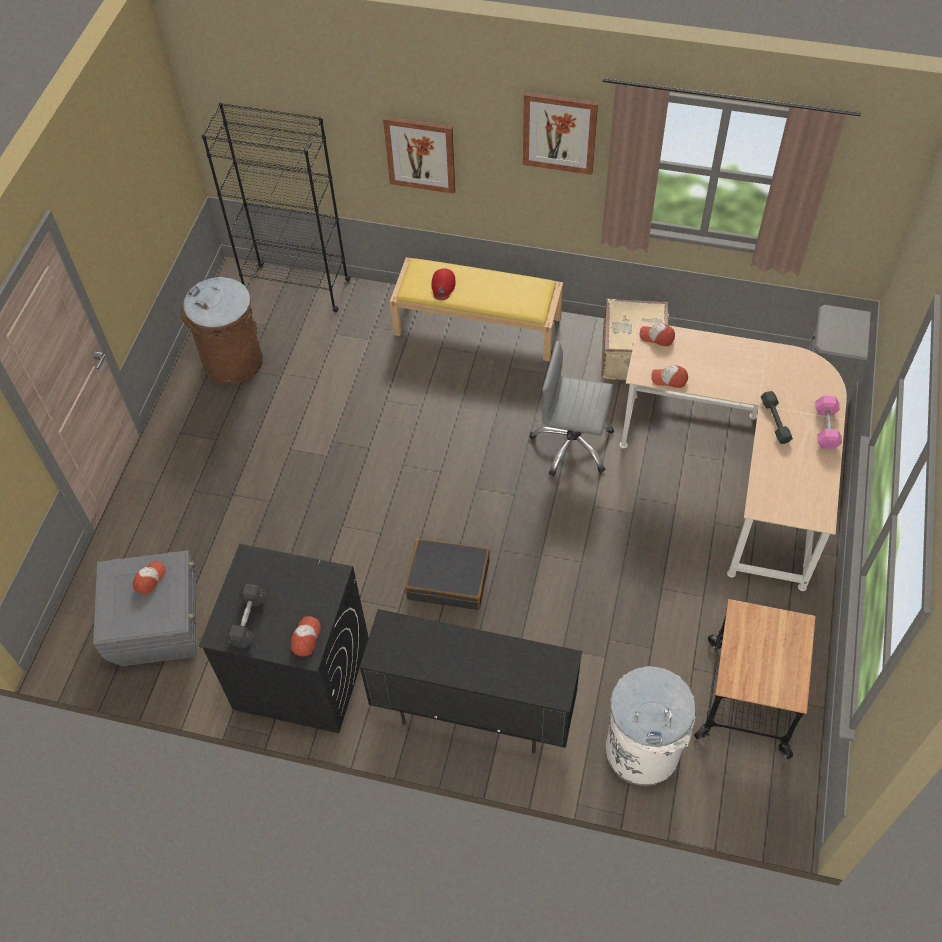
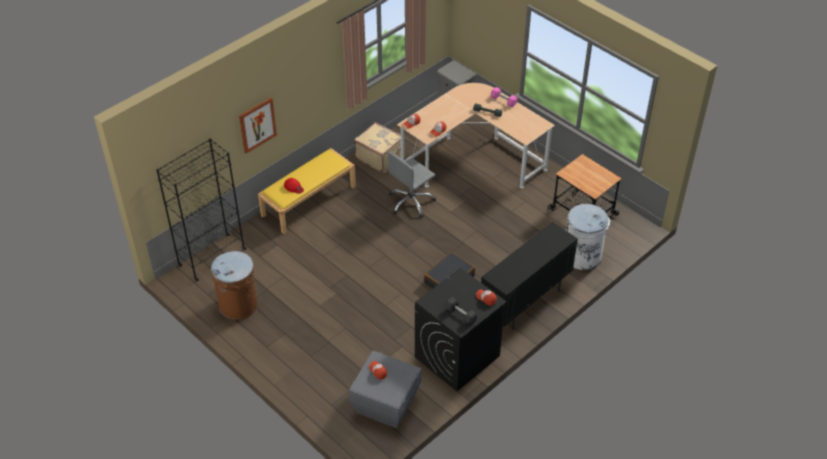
camera: 60 degrees left, 10 degrees down
picture [523,92,598,175] -> none

